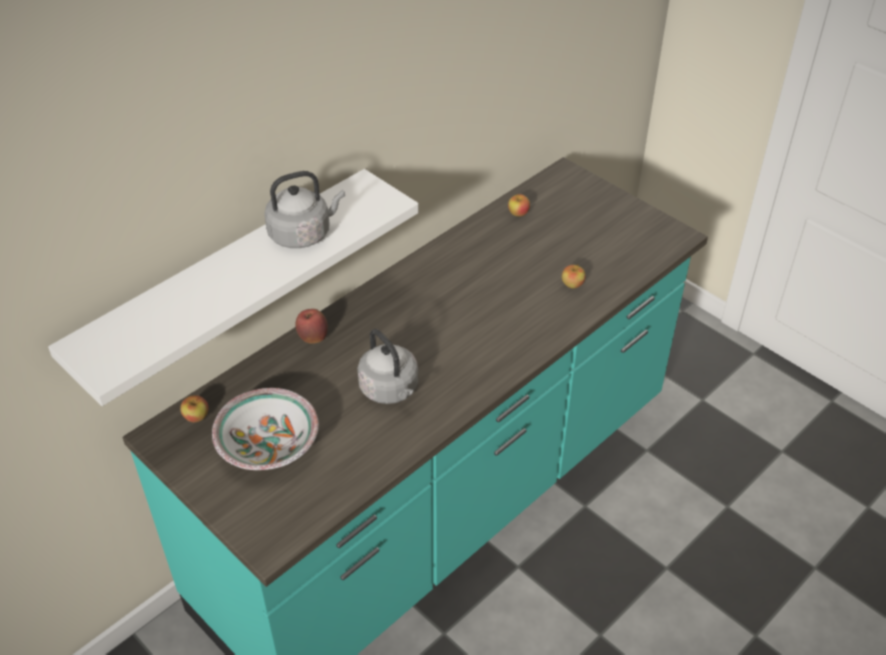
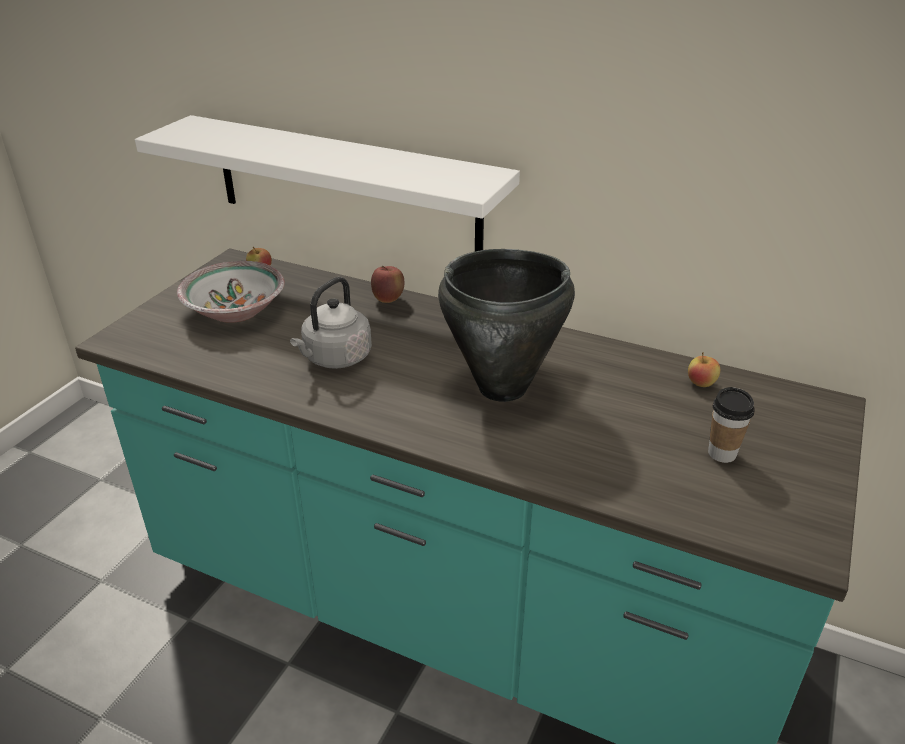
camera: 70 degrees right, 10 degrees down
grey kettle [264,171,345,248] -> none
apple [562,264,586,289] -> none
none -> black cooking pot [438,249,575,402]
none -> cup [708,387,755,463]

